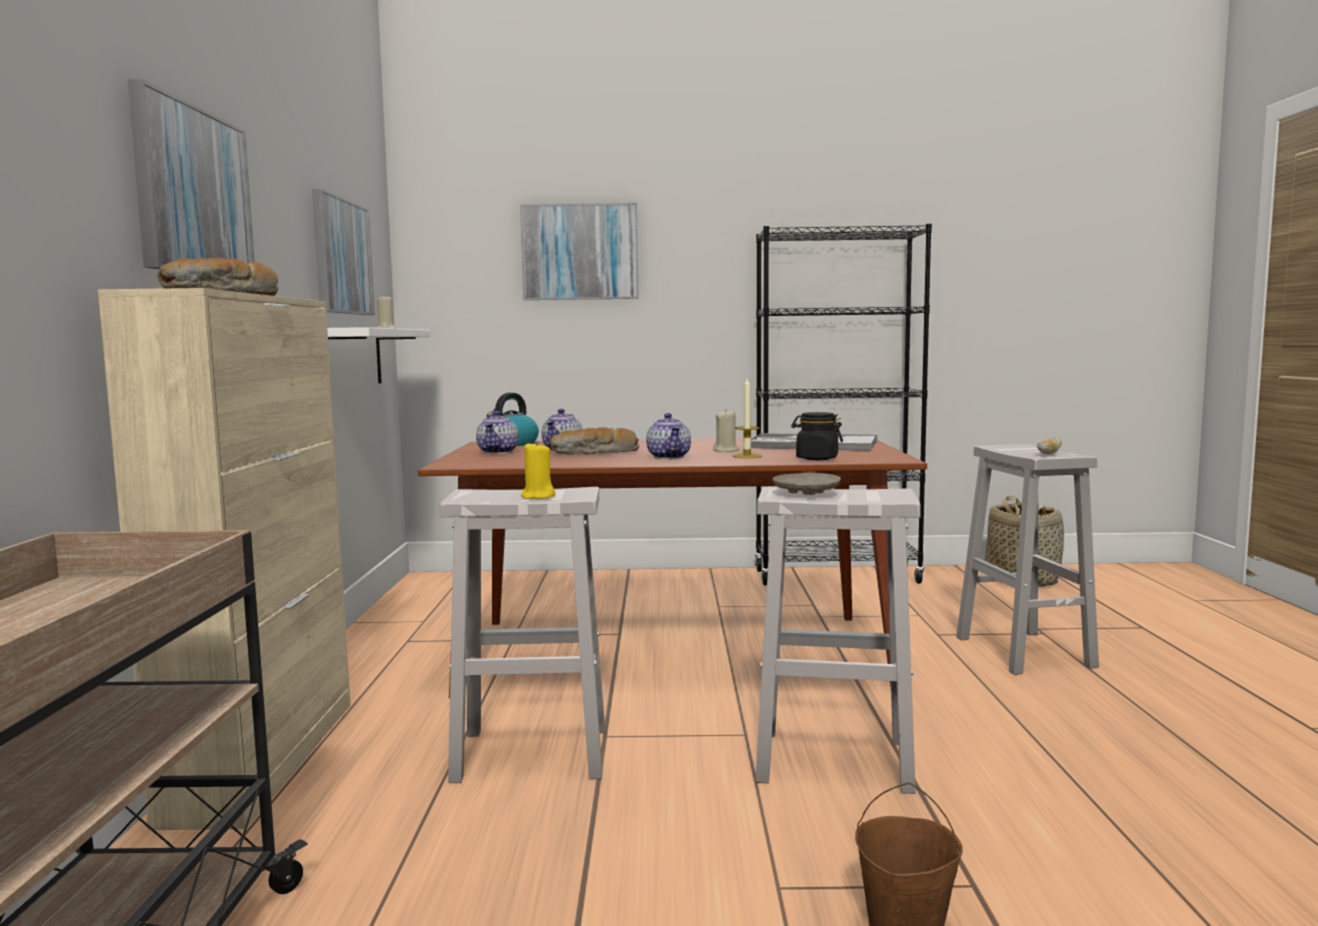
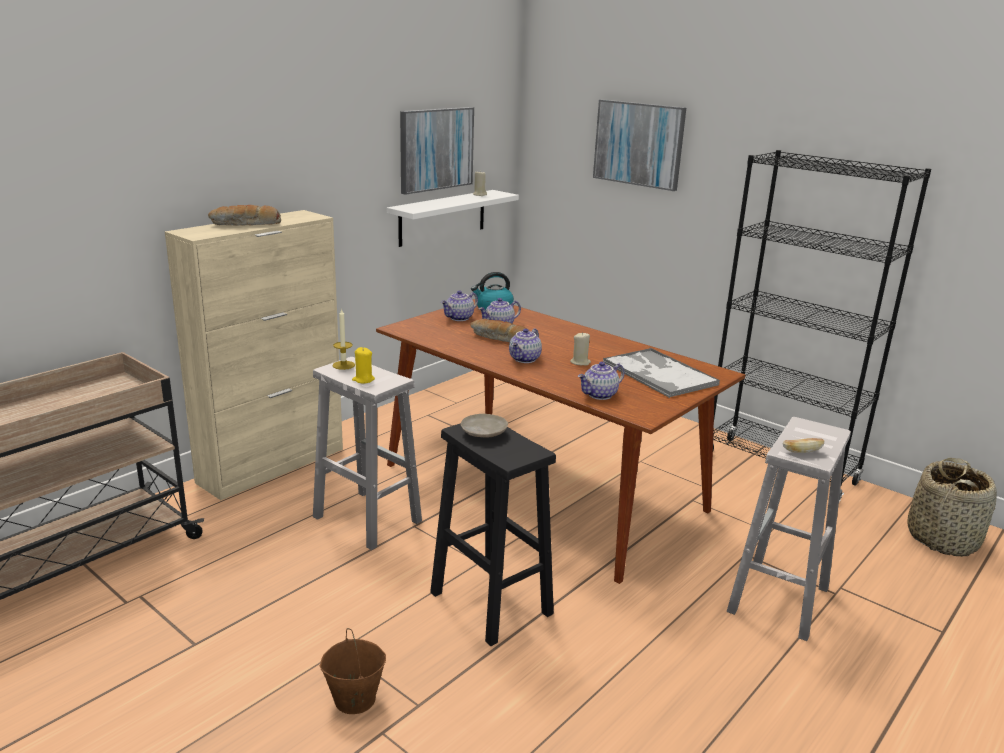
camera: 40 degrees right, 15 degrees up
picture [127,79,255,269] -> none
candle [733,378,762,458] -> candle moved to [332,308,355,370]
white stool [755,486,921,794] -> black stool [430,423,556,646]
black jar [791,412,843,460] -> teapot [578,362,625,400]

